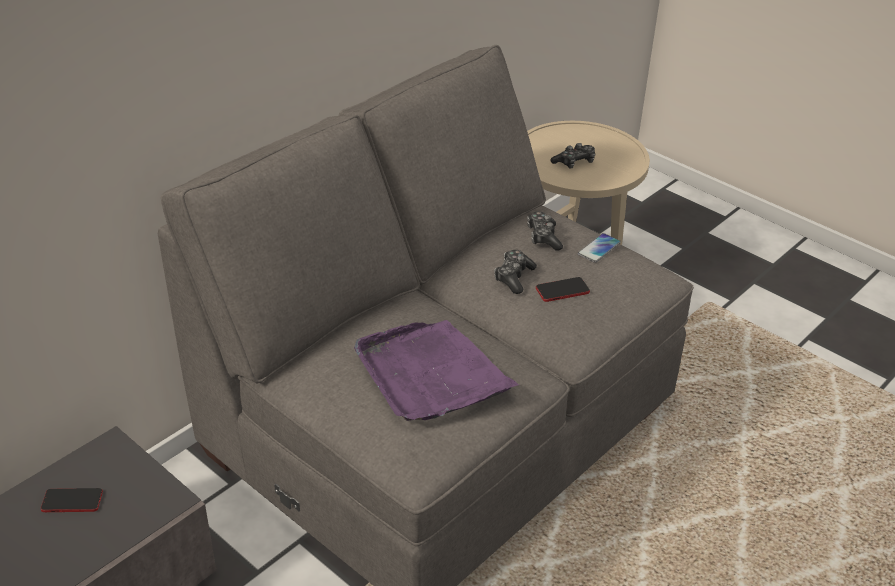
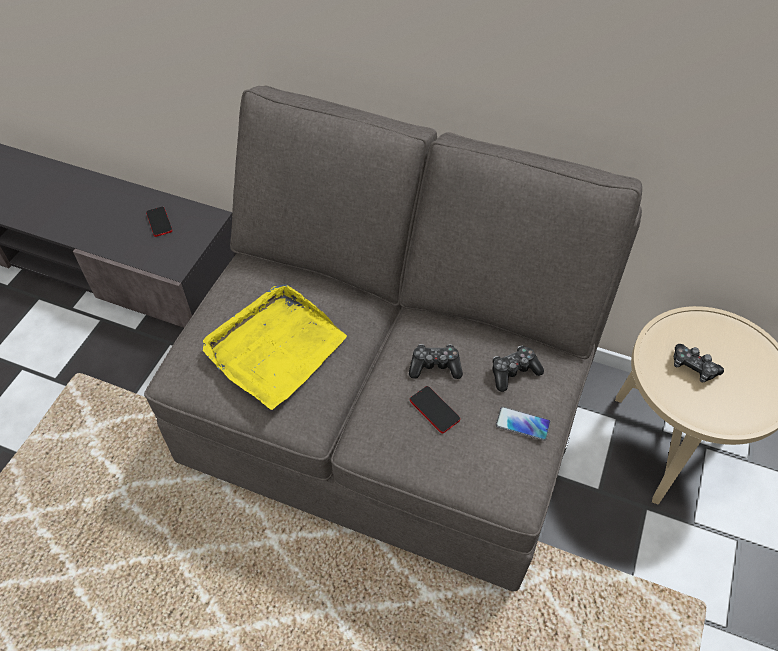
camera: 70 degrees right, 15 degrees up
purple tray [354,320,519,421] -> yellow tray [203,285,347,410]

